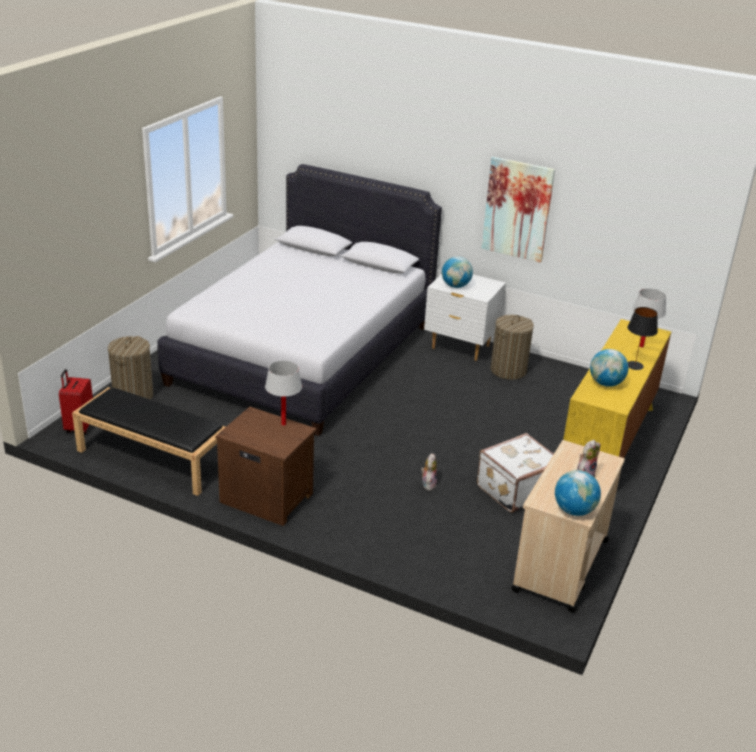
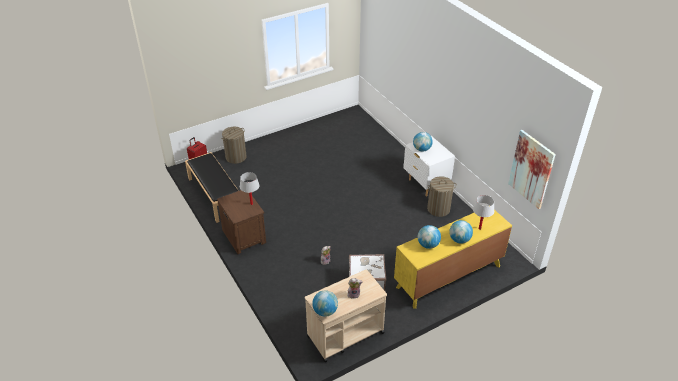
camera: 35 degrees right, 10 degrees up
white bed [157,164,442,436] -> none
picture [482,157,555,263] -> picture moved to [508,130,556,209]
black table lamp [628,307,658,370] -> globe [449,220,473,244]

